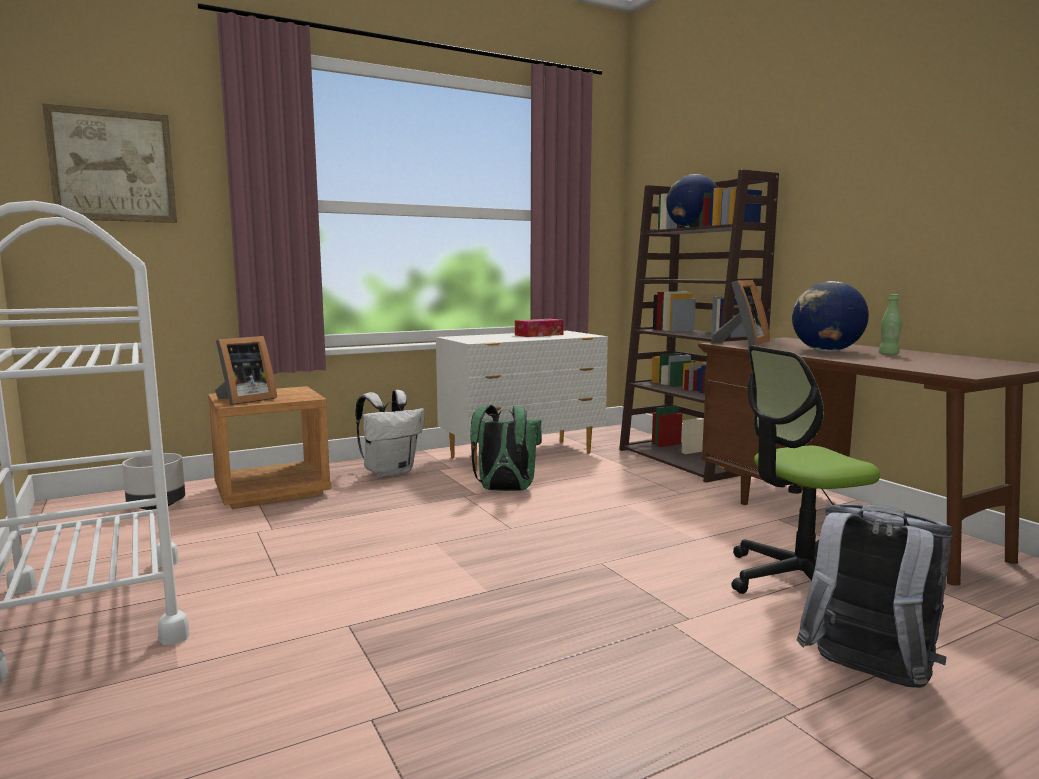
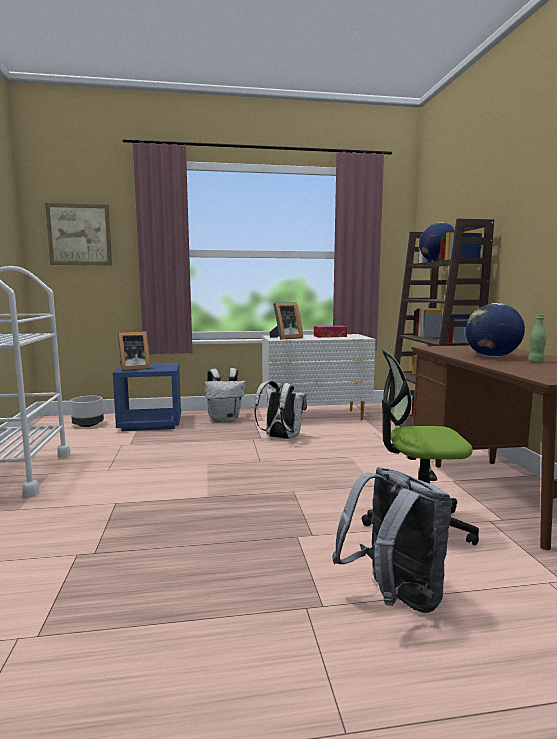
camera: 20 degrees right, 0 degrees up
brown nightstand [208,386,331,509] -> blue nightstand [113,363,181,431]
green backpack [470,405,542,491] -> white backpack [254,381,307,439]
picture frame [711,280,770,346] -> picture frame moved to [269,302,303,340]

